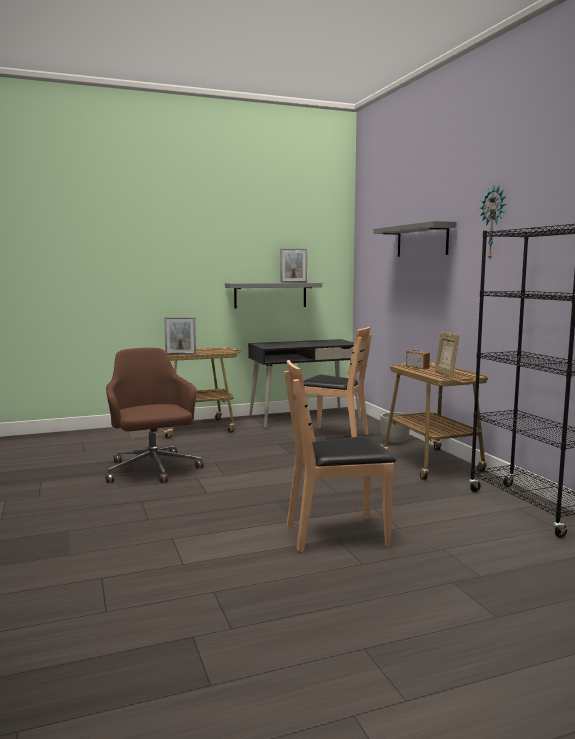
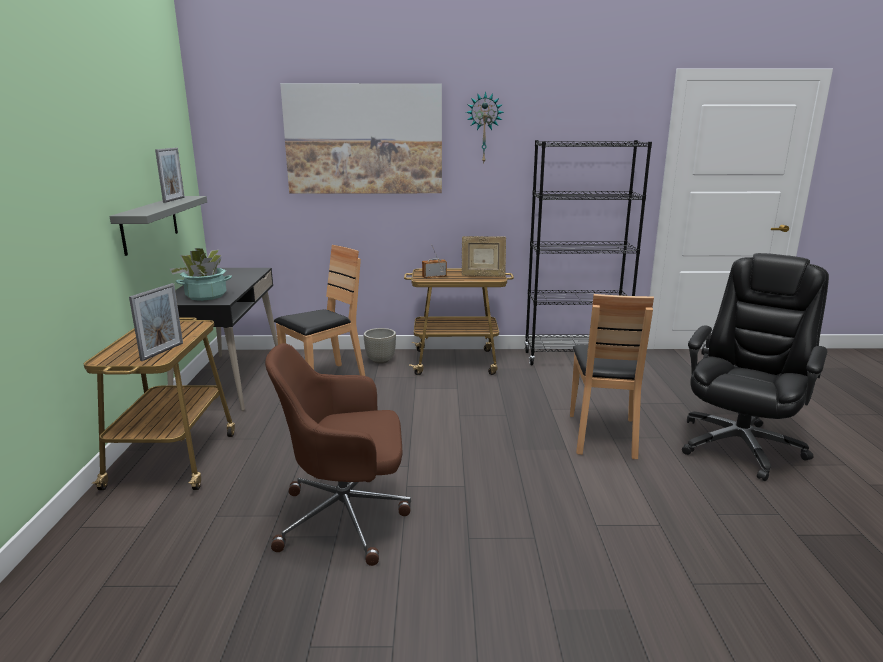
camera: 70 degrees left, 10 degrees up
grey shelf [374,221,457,257] -> picture [280,83,442,193]
none -> potted plant [170,248,232,301]
none -> black office chair [682,253,829,481]

